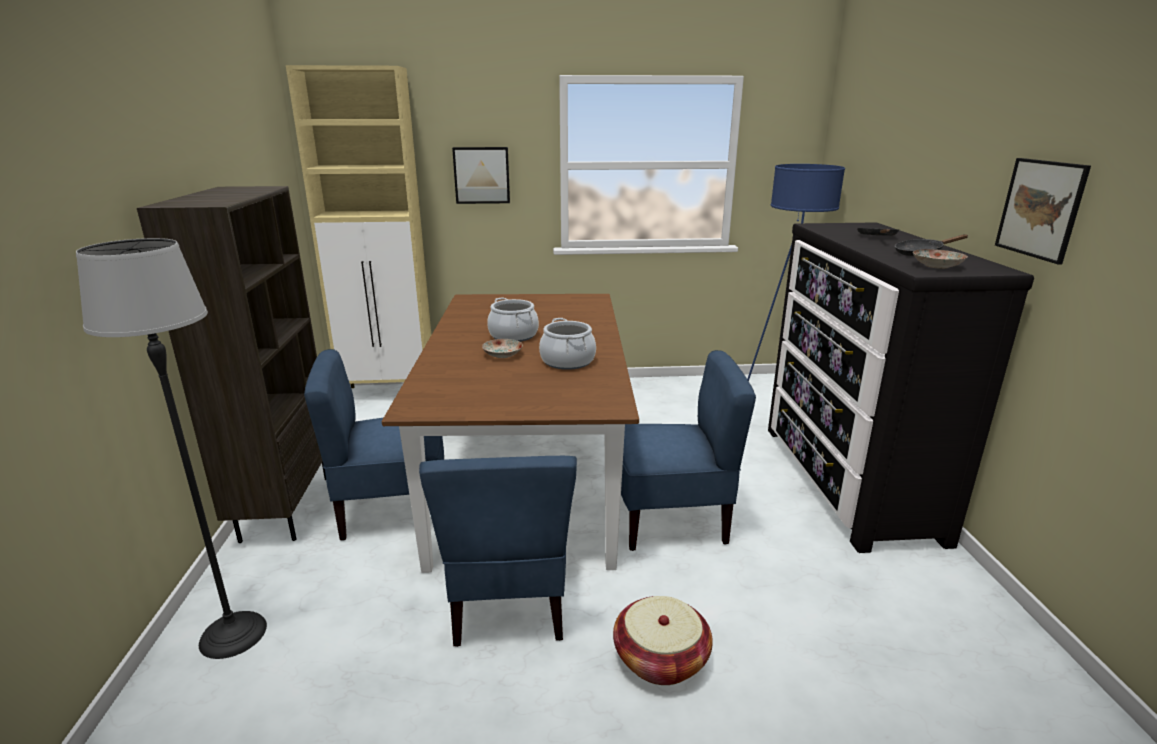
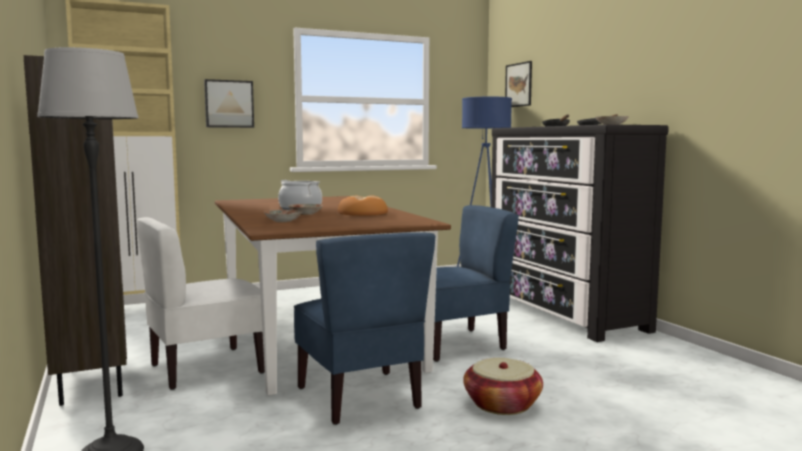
camera: 20 degrees left, 15 degrees down
blue chair [304,349,444,541] -> white chair [136,217,265,390]
cooking pot [539,318,596,370] -> bread [338,195,388,216]
picture [995,158,1091,264] -> picture moved to [505,61,532,107]
none -> plate [264,210,302,222]

